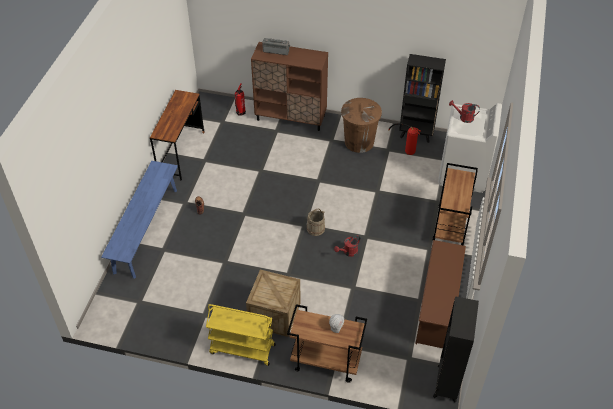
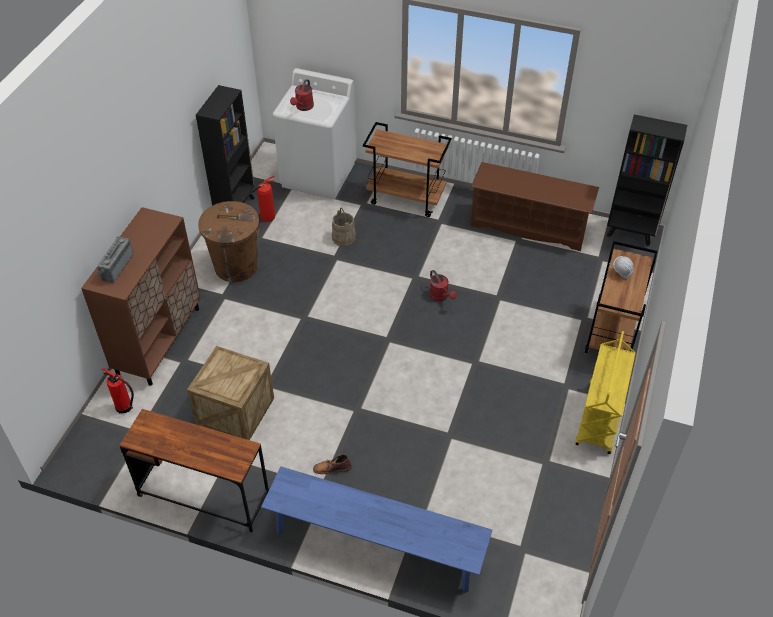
camera: 85 degrees left, 0 degrees up
crate [246,270,300,337] -> crate moved to [187,346,274,440]
beige bucket [307,209,325,236] -> beige bucket moved to [332,208,356,246]

